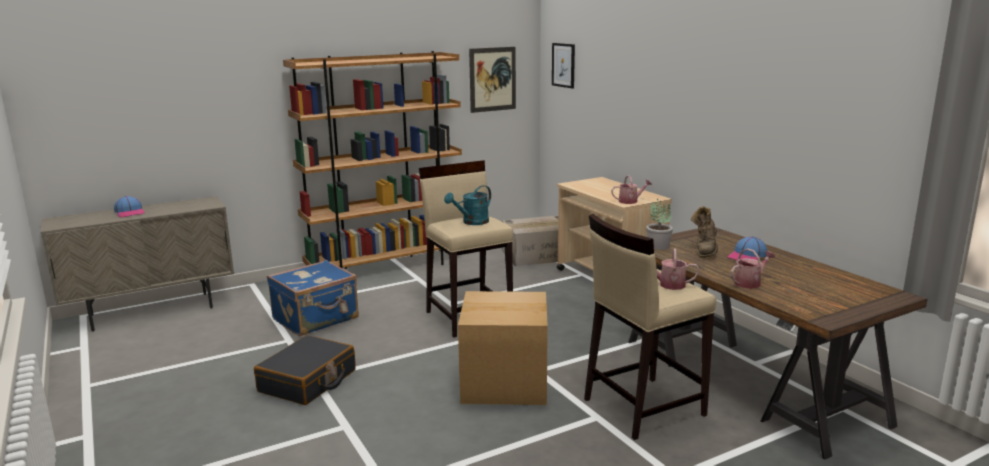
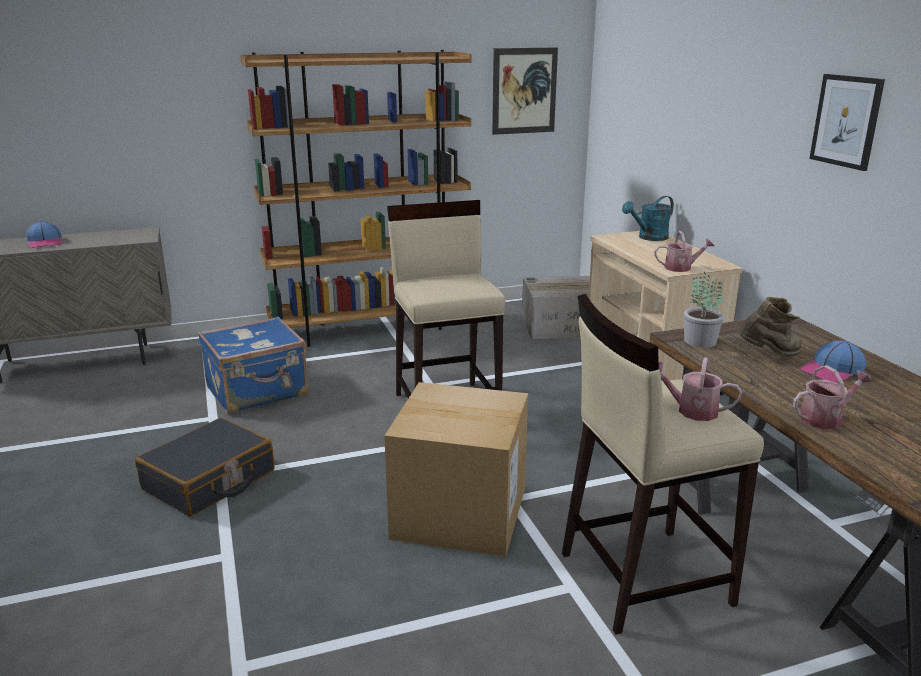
camera: 10 degrees right, 5 degrees up
turquoise watering can [444,185,491,225] -> turquoise watering can moved to [622,196,674,241]
picture [552,43,575,89] -> picture moved to [809,74,885,171]
brown boot [691,206,718,258] -> brown boot turned 135 degrees counterclockwise [737,297,802,357]

